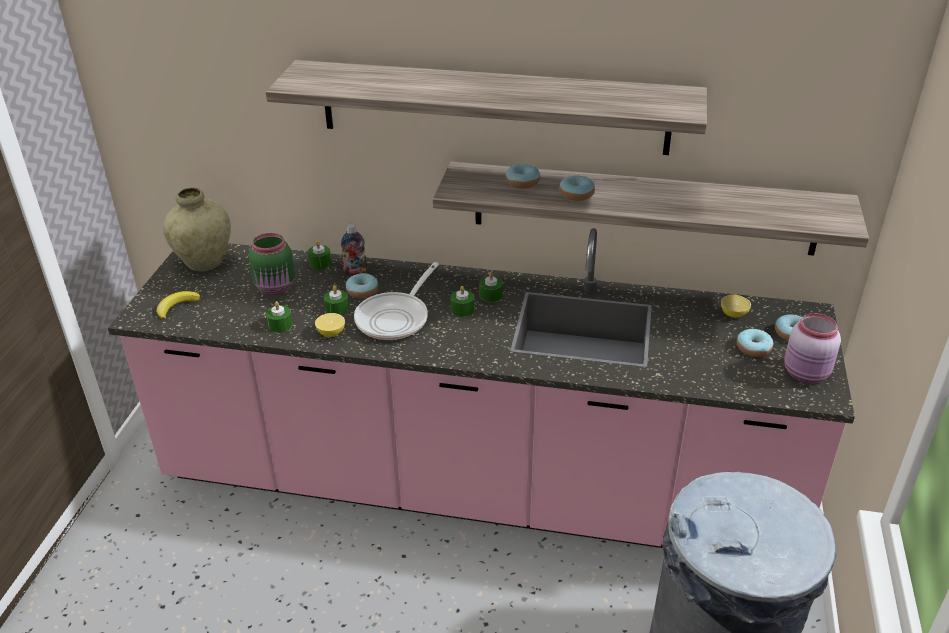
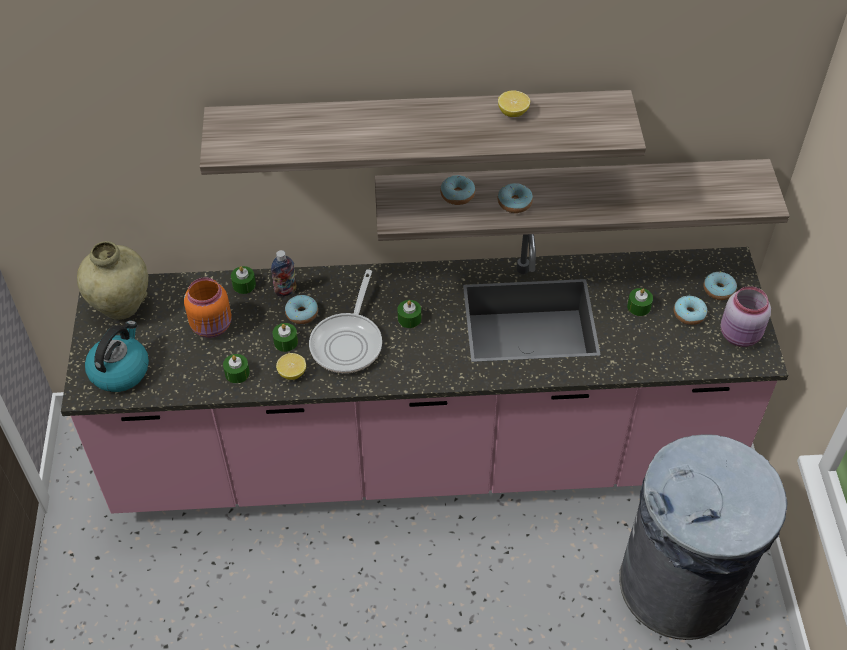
camera: 15 degrees left, 15 degrees up
banana [157,291,200,320] -> kettle [85,321,149,392]
green jar [249,233,295,295] -> orange jar [184,277,231,338]
green candle [479,272,503,302] -> green candle moved to [627,288,653,316]
lemon [721,295,751,318] -> lemon moved to [498,90,530,117]

